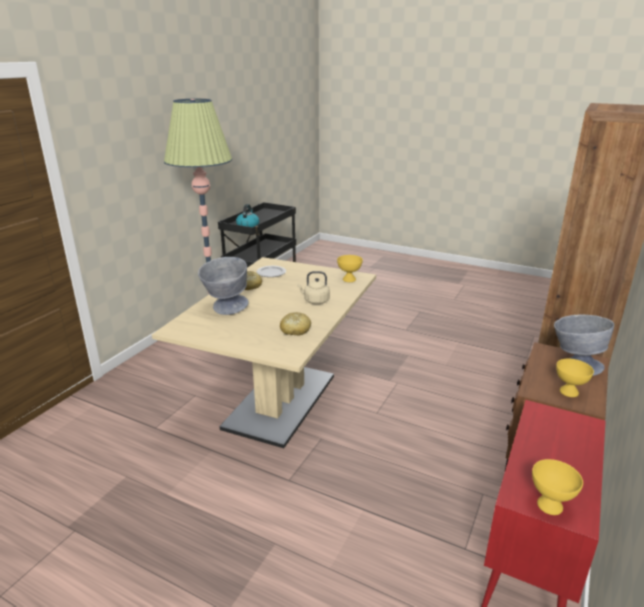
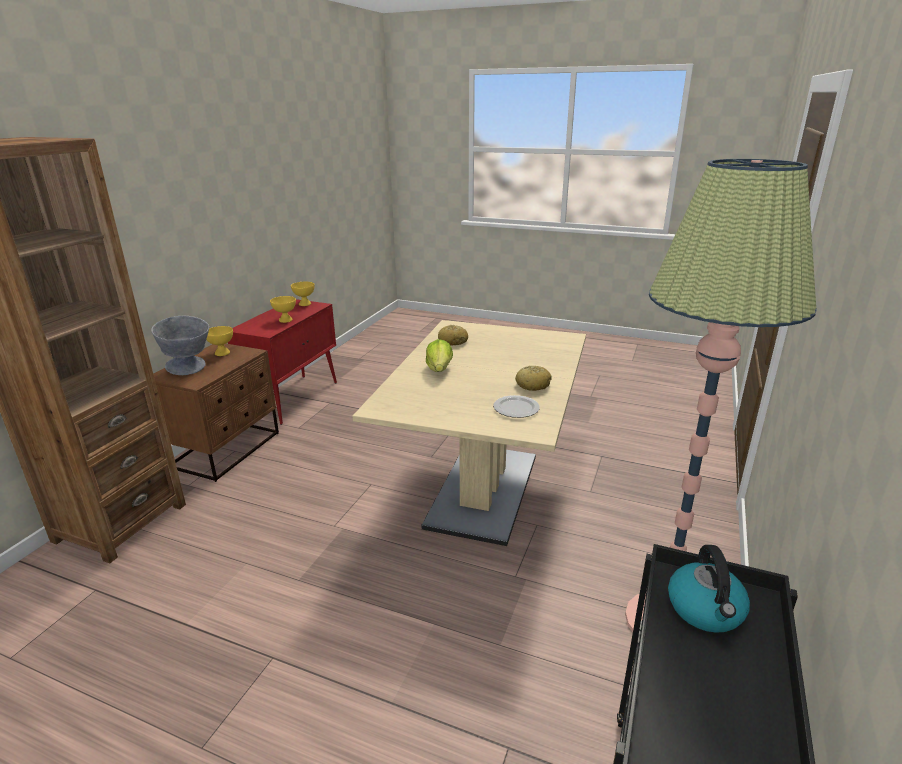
camera: 175 degrees right, 0 degrees up
grey bowl [198,257,249,315] -> none
beige kettle [297,271,330,304] -> lettuce [426,339,453,372]
yellow bowl [337,255,363,282] -> yellow bowl moved to [270,296,296,323]

